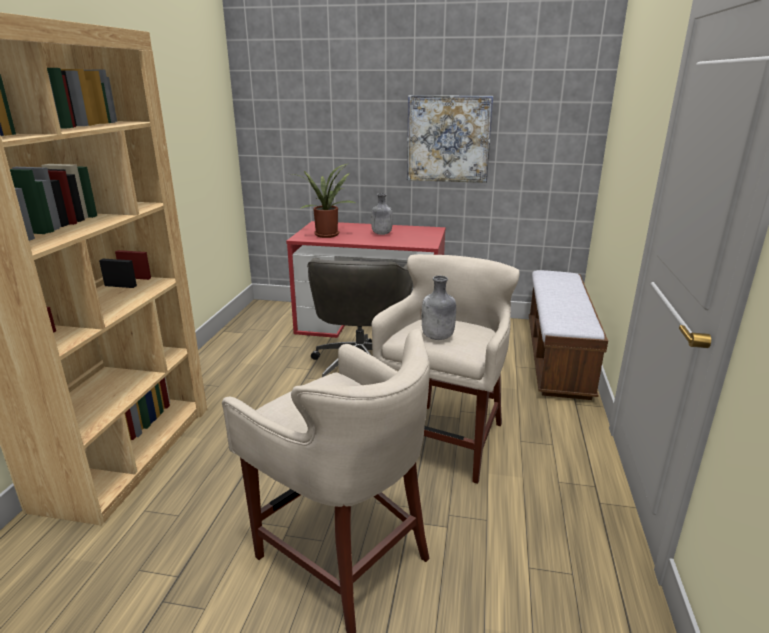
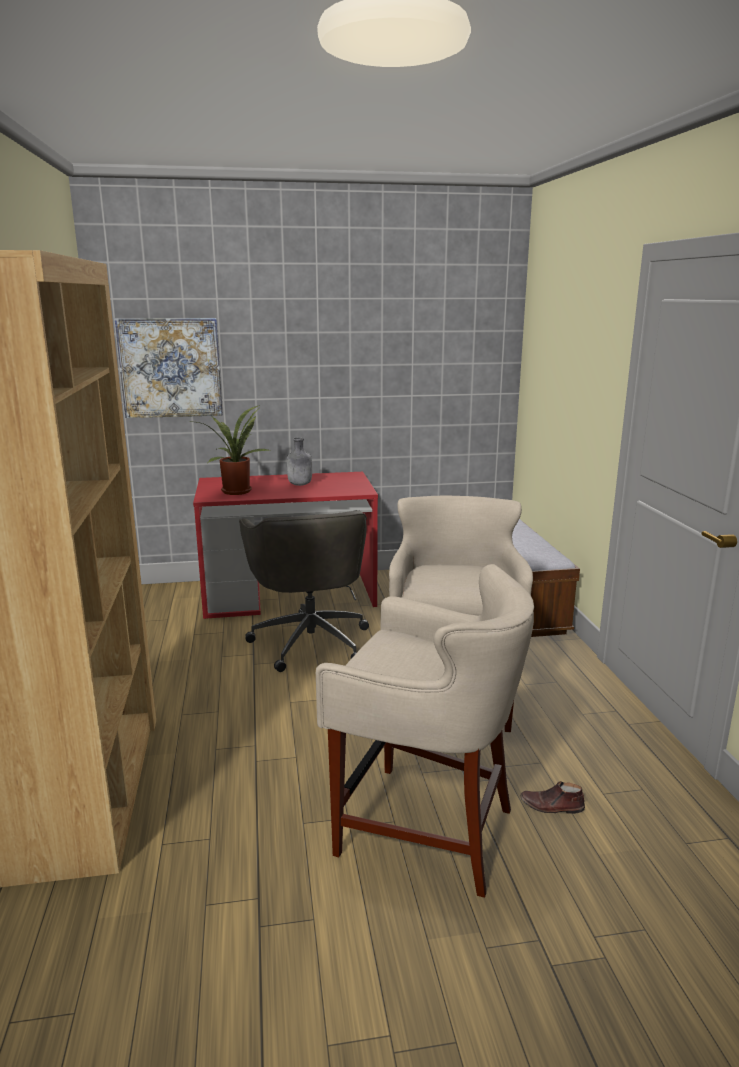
camera: 20 degrees left, 5 degrees down
picture [407,95,493,183] -> picture moved to [115,318,223,418]
grey bottle [422,276,456,340] -> none
none -> brown shoe [520,781,585,814]

